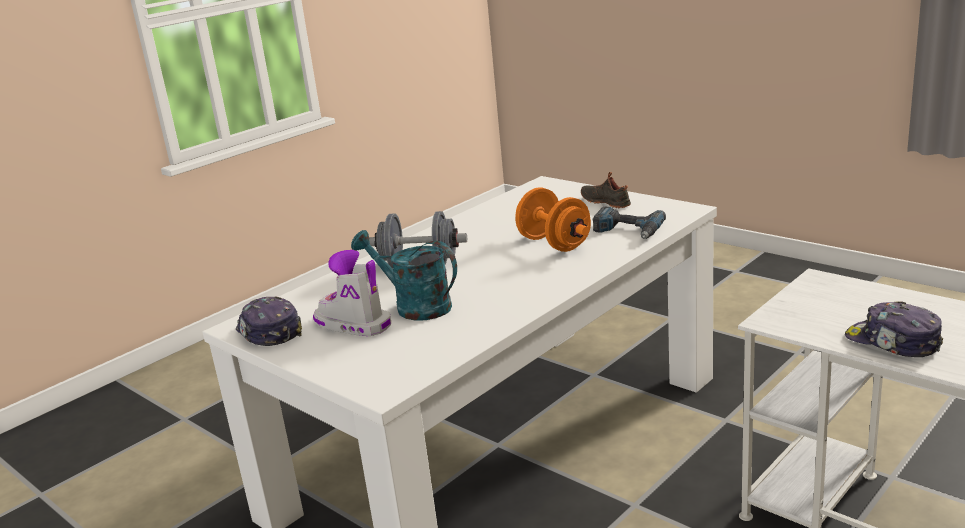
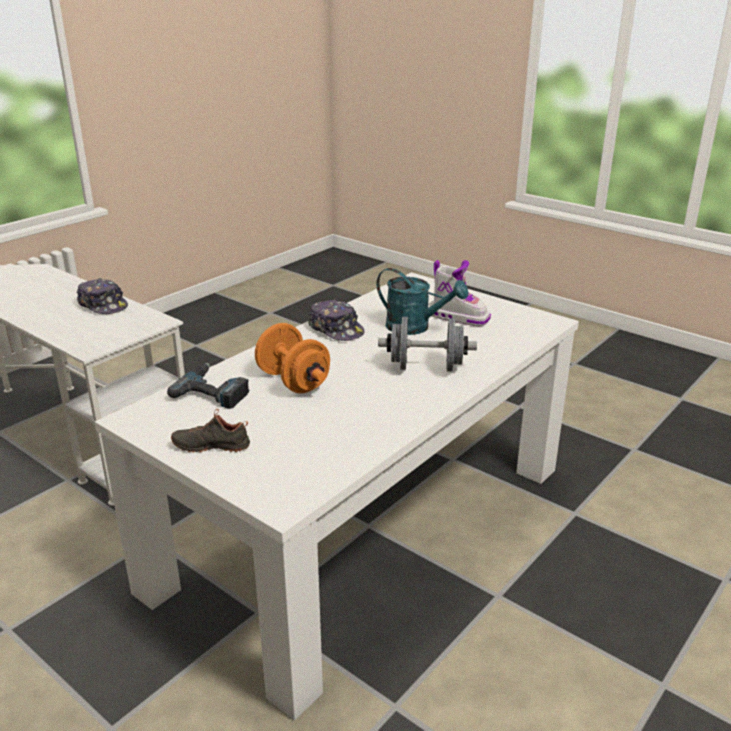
camera: 175 degrees right, 5 degrees up
cap [236,296,302,346] -> cap moved to [308,299,365,341]
black shoe [581,172,631,208] -> black shoe turned 135 degrees clockwise [171,409,250,453]

